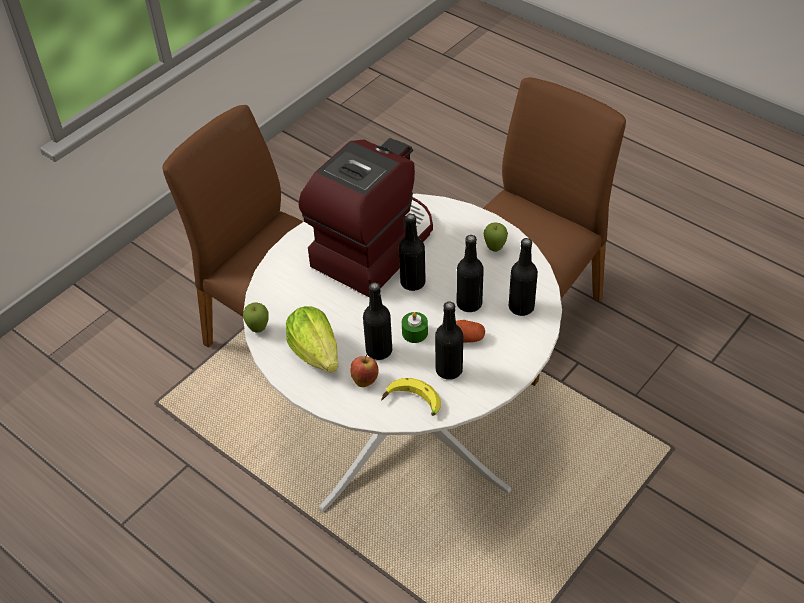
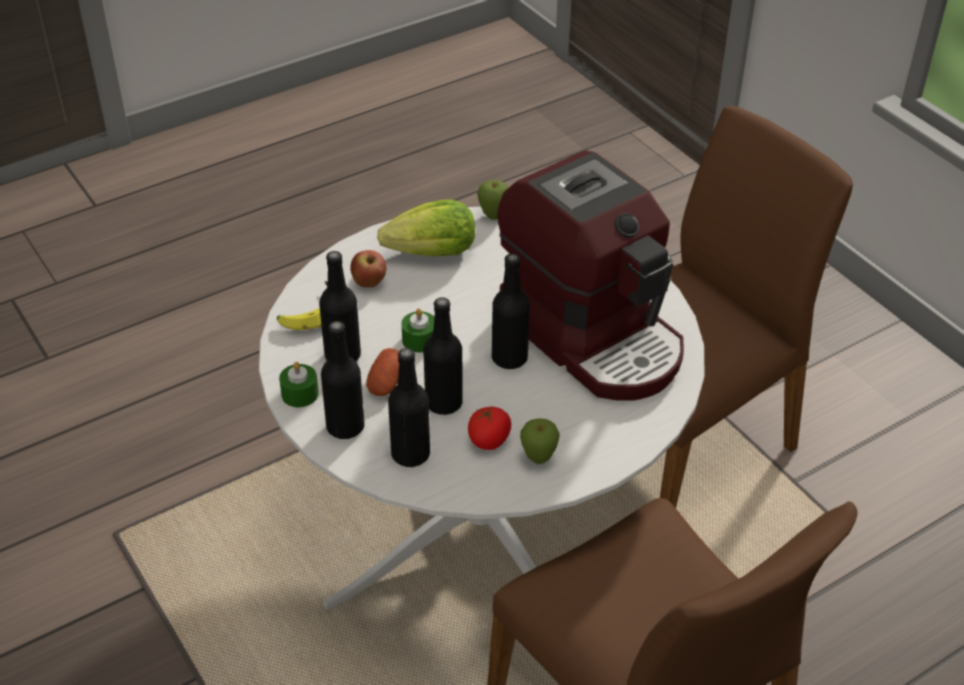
camera: 105 degrees right, 5 degrees down
black bottle [363,282,392,360] -> black bottle moved to [321,321,365,439]
none -> green candle [279,362,319,407]
none -> tomato [468,406,511,450]

